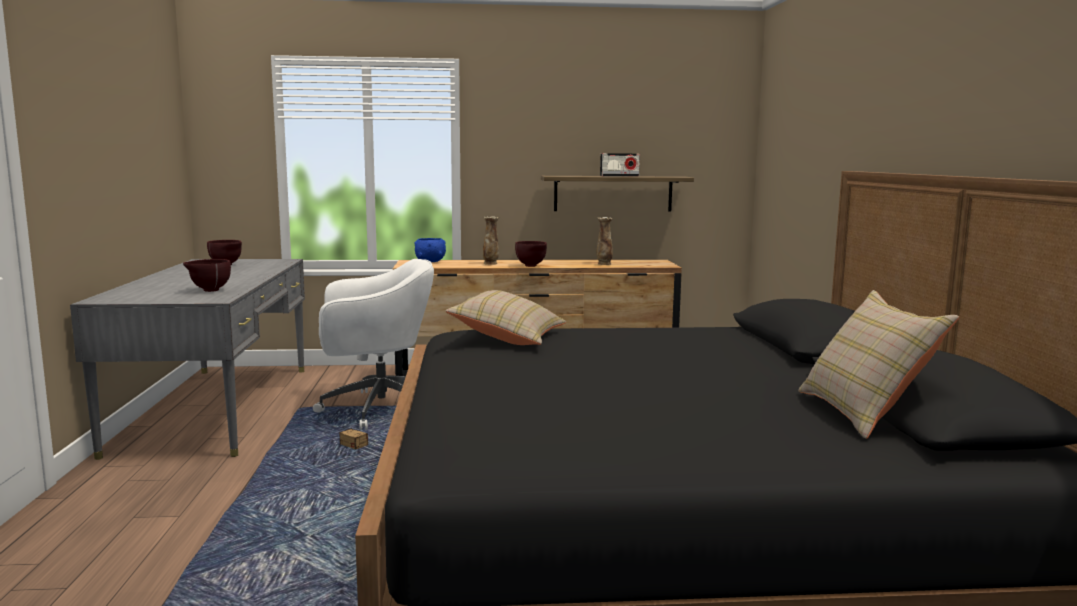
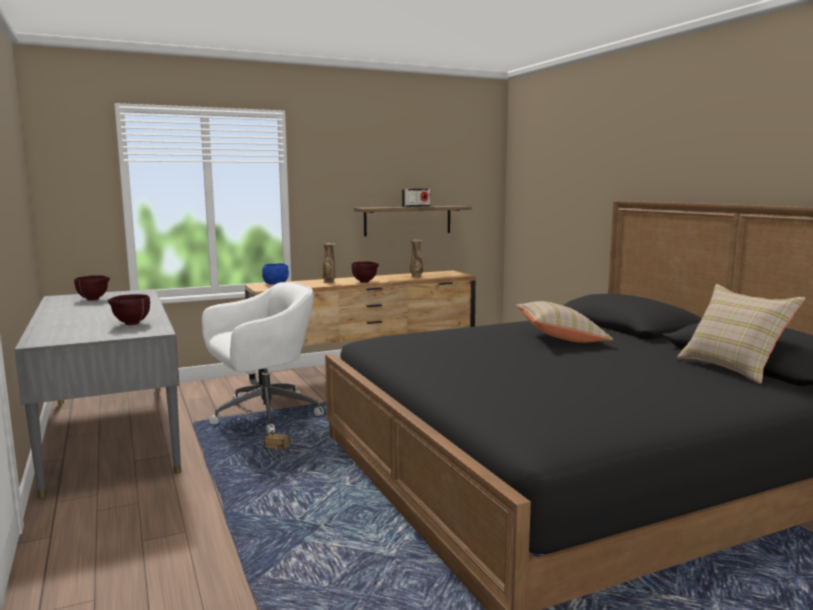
camera: 20 degrees left, 0 degrees up
beige pillow [445,290,566,345] -> beige pillow moved to [516,301,613,343]

